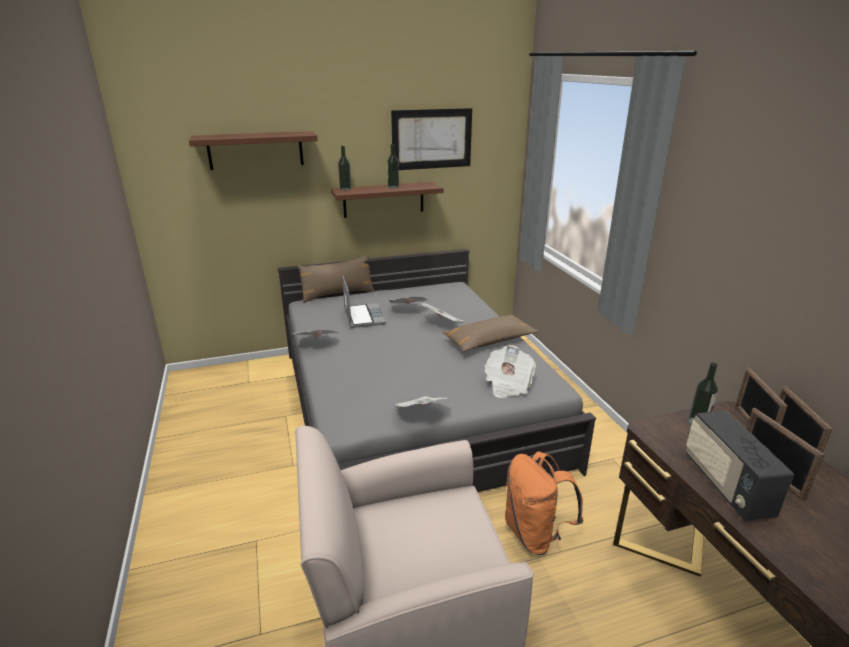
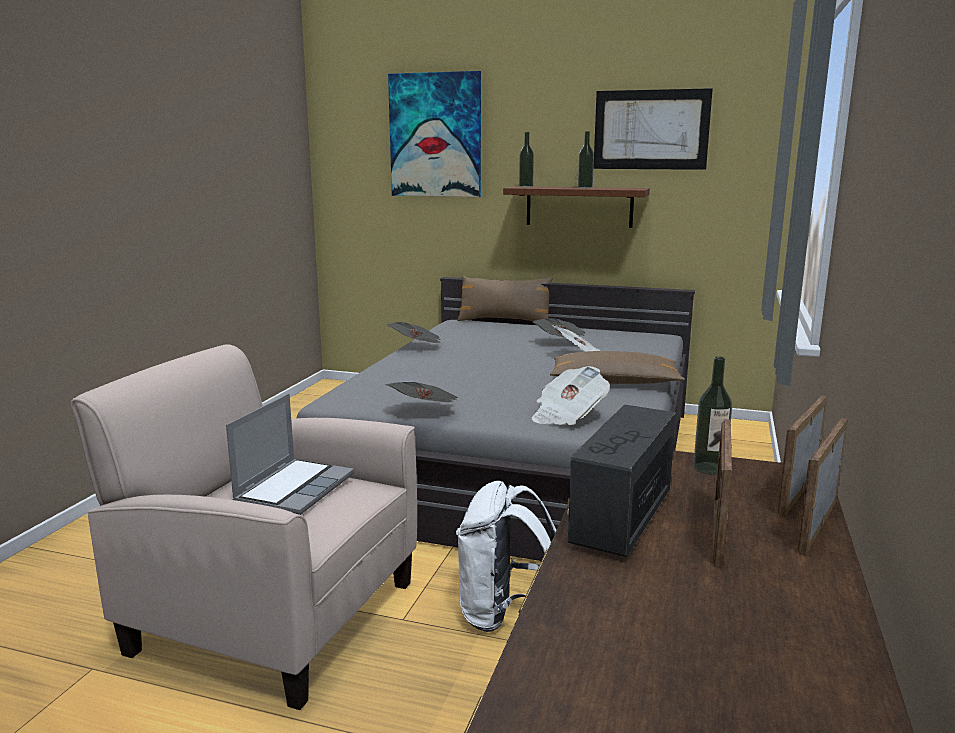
camera: 35 degrees right, 10 degrees down
brown shelf [189,131,318,170] -> picture [388,71,481,197]
laptop [342,276,386,328] -> laptop moved to [226,393,354,515]
orange backpack [505,451,583,555] -> white backpack [456,481,556,632]

